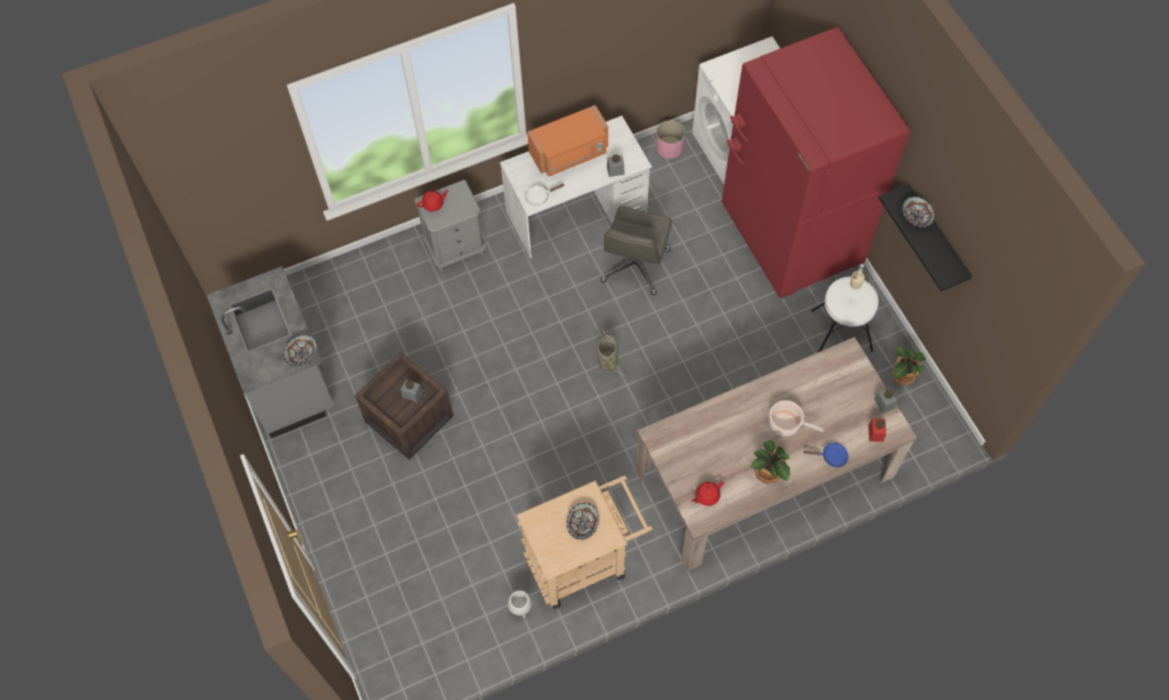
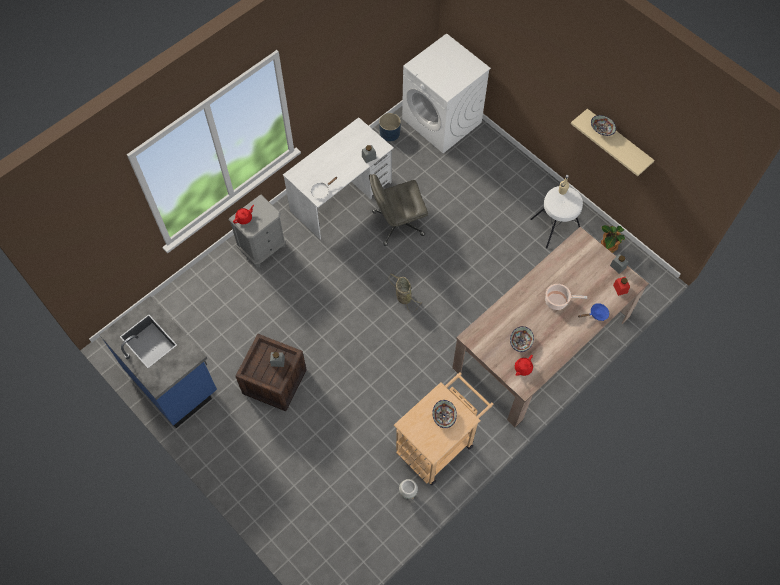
camera: 20 degrees left, 0 degrees up
grey counter [207,266,335,438] -> blue counter [100,296,217,428]
bowl [283,334,318,366] -> bowl moved to [510,326,534,352]
orange microwave [527,105,608,176] -> none
grey office chair [601,206,672,295] -> grey office chair turned 75 degrees clockwise [369,174,428,246]
pink planter [656,120,685,159] -> blue planter [379,113,401,141]
red fridge [722,27,910,299] -> none
potted plant [750,440,790,484] -> none
black shelf [879,184,972,291] -> beige shelf [571,109,655,176]

